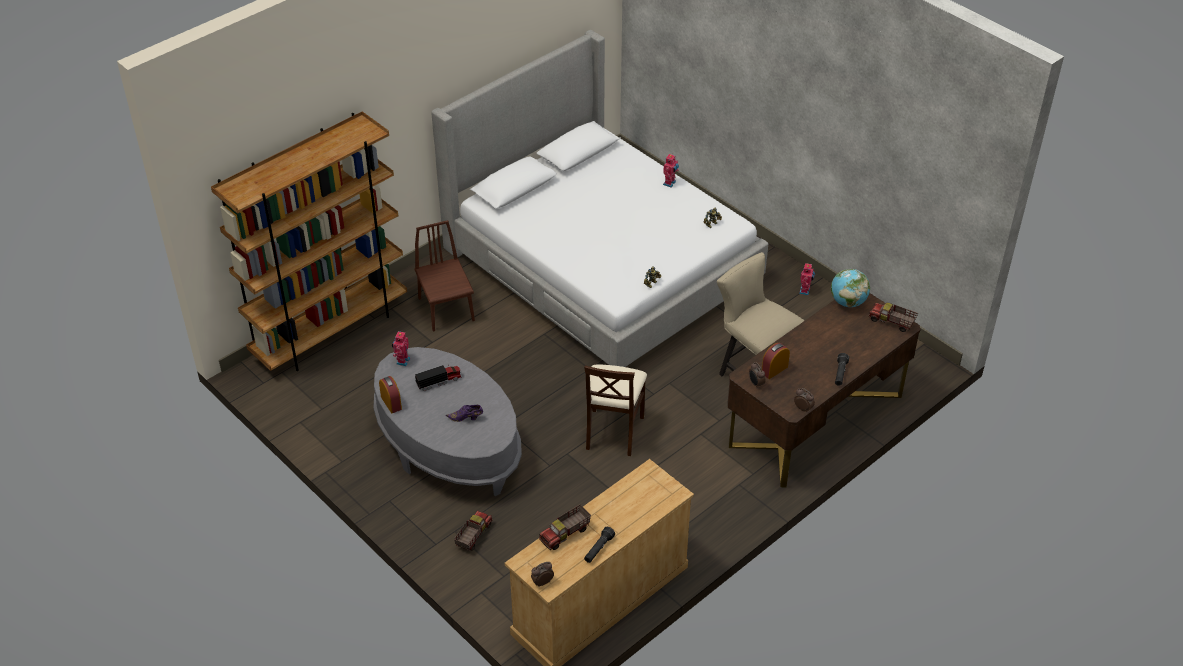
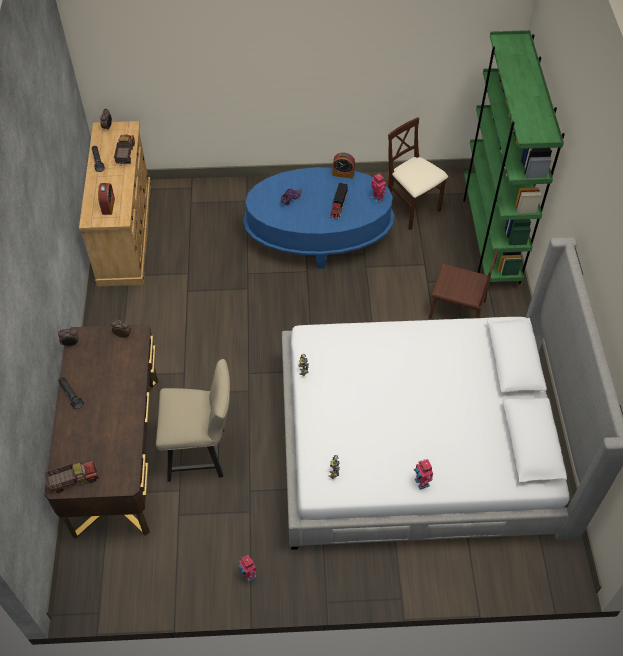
camera: 130 degrees right, 10 degrees up
brown bookcase [211,111,407,371] -> green bookcase [463,30,565,284]
grey coffee table [373,347,522,496] -> blue coffee table [243,167,395,269]
toy truck [454,510,492,551] -> none
beige chair [584,365,647,456] -> beige chair moved to [388,117,448,231]
alarm clock [762,343,790,379] -> alarm clock moved to [98,183,115,215]
globe [831,269,870,307] -> none

